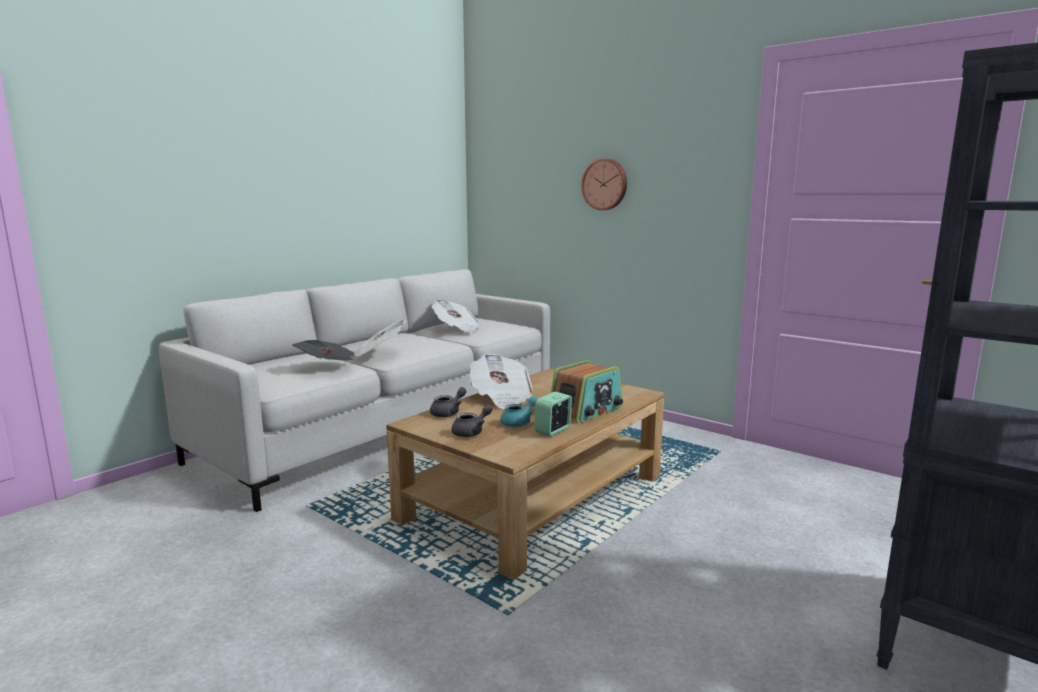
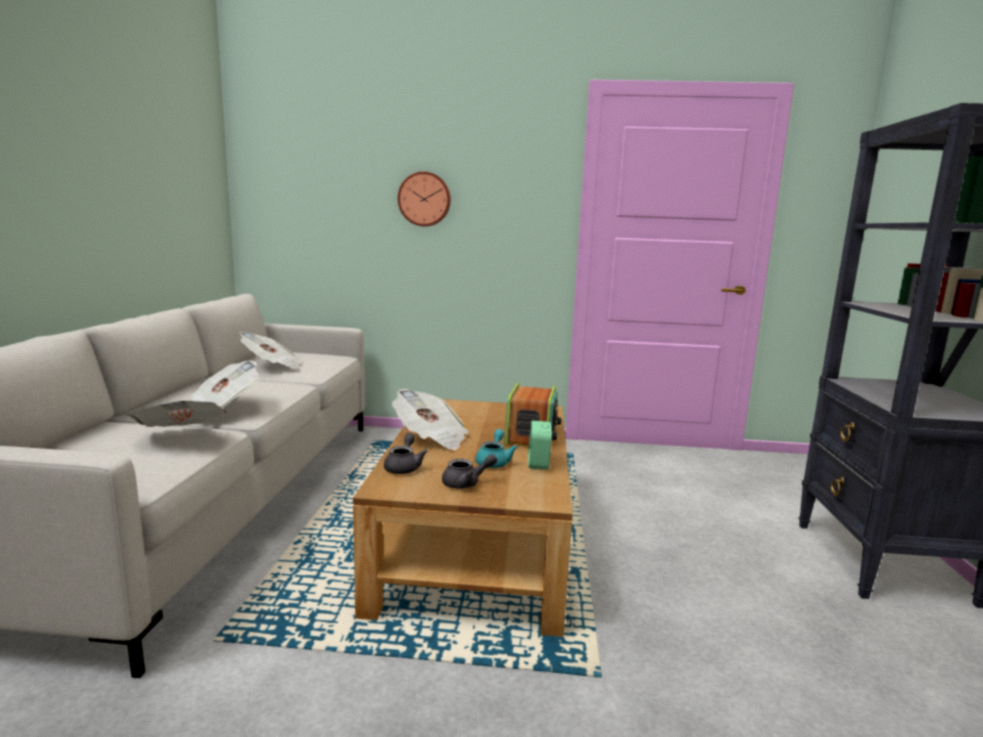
camera: 35 degrees left, 0 degrees up
grey teapot [452,404,493,437] -> grey teapot turned 60 degrees clockwise [442,454,497,489]

